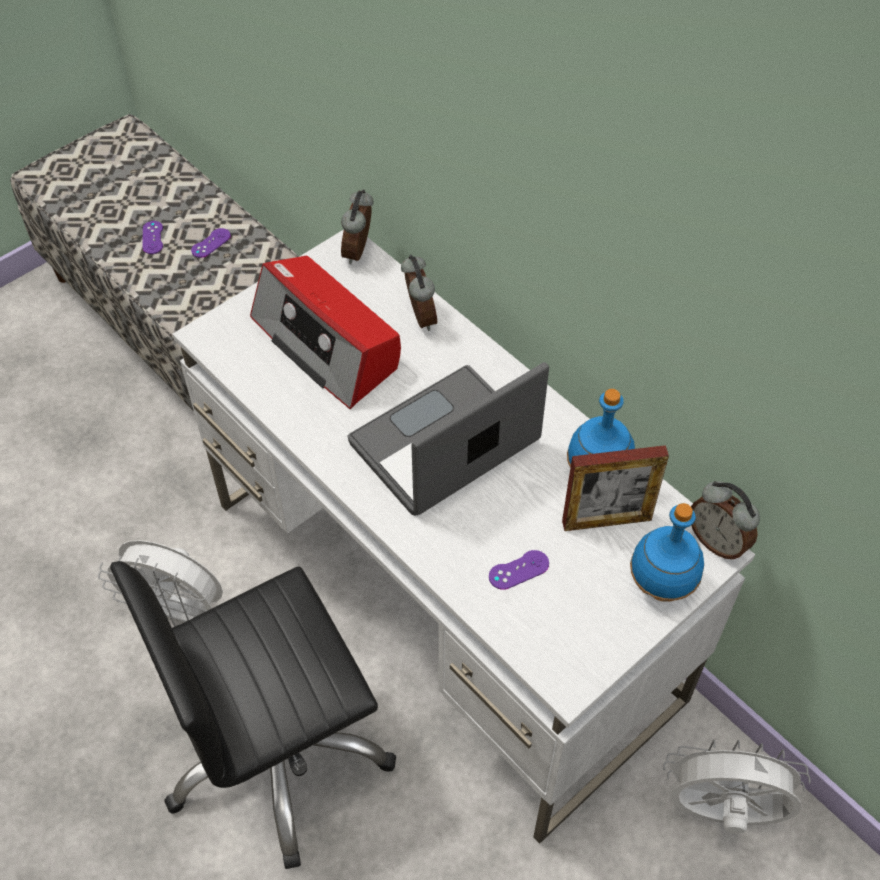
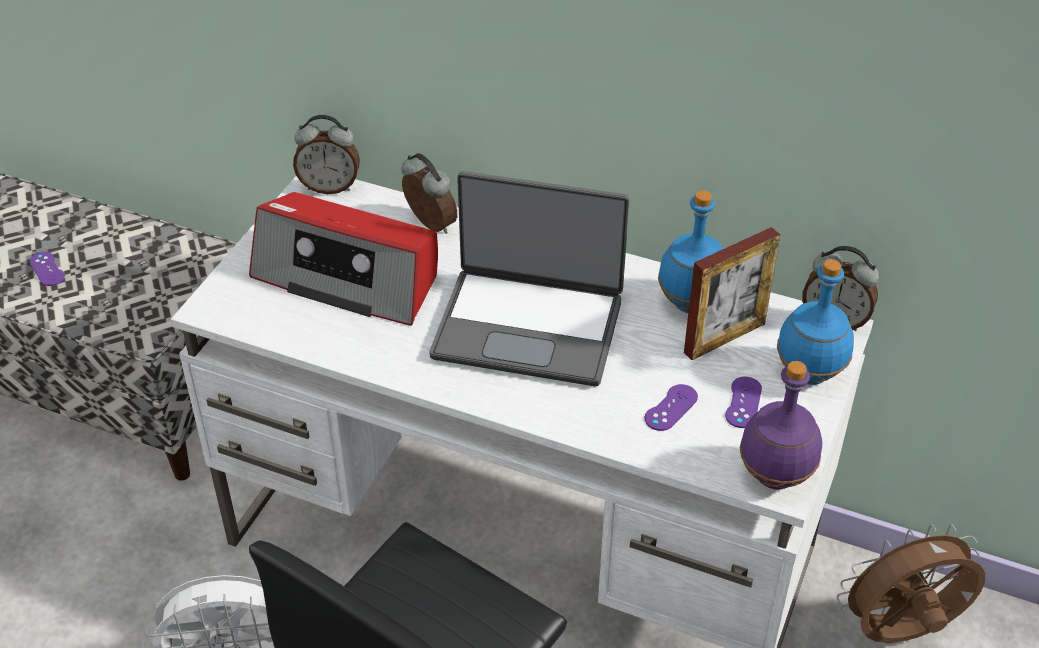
camera: 25 degrees left, 10 degrees down
purple game controller [191,228,231,258] -> purple game controller moved to [725,376,762,428]
alarm clock [341,189,374,264] -> alarm clock turned 75 degrees counterclockwise [293,115,360,194]
laptop [348,362,549,516] -> laptop turned 105 degrees counterclockwise [429,171,629,386]
white fan [663,739,811,834] -> brown fan [837,524,985,643]
none -> purple bottle [740,361,822,490]

